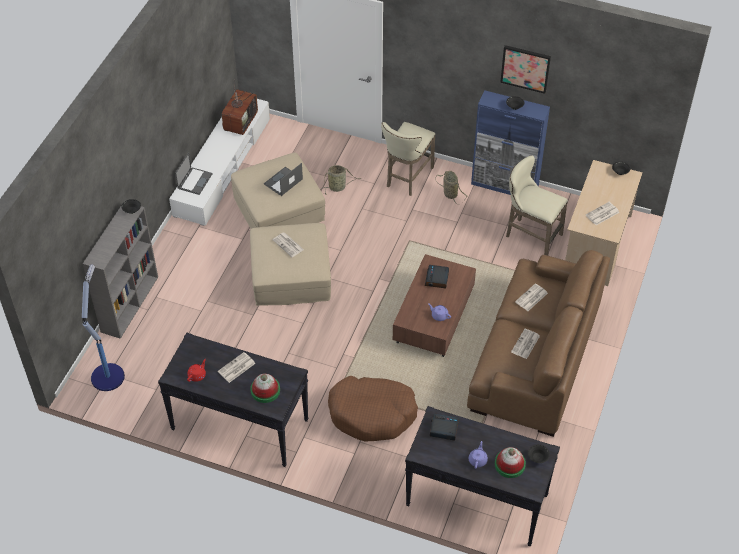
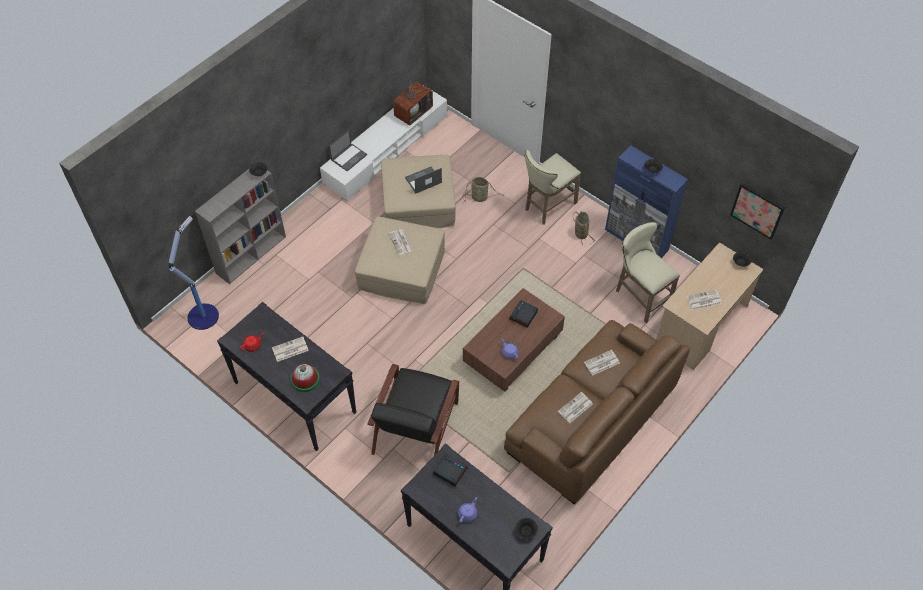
camera: 20 degrees right, 5 degrees up
brown dog bed [328,376,418,442] -> black armchair [367,364,459,455]
hat [495,447,526,478] -> none
picture [500,45,551,94] -> picture moved to [730,183,785,240]

